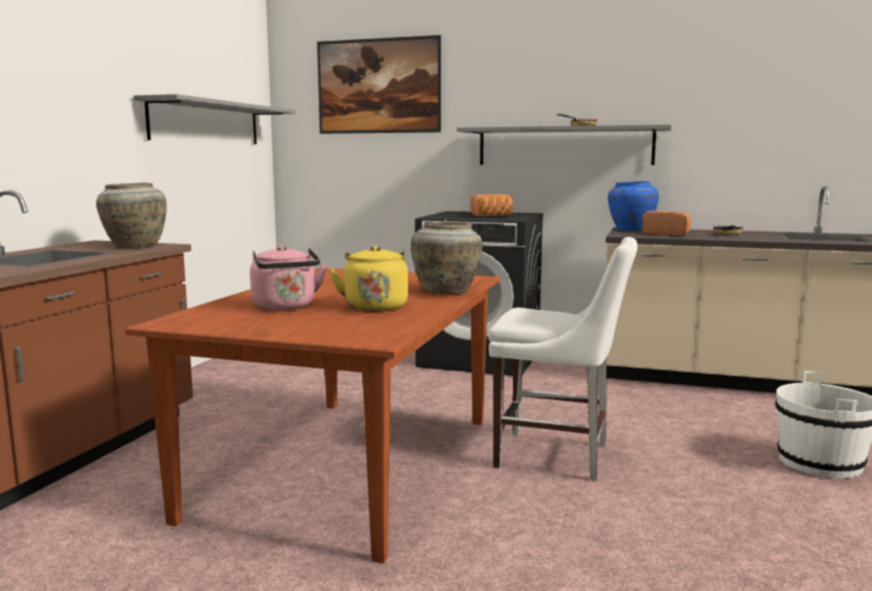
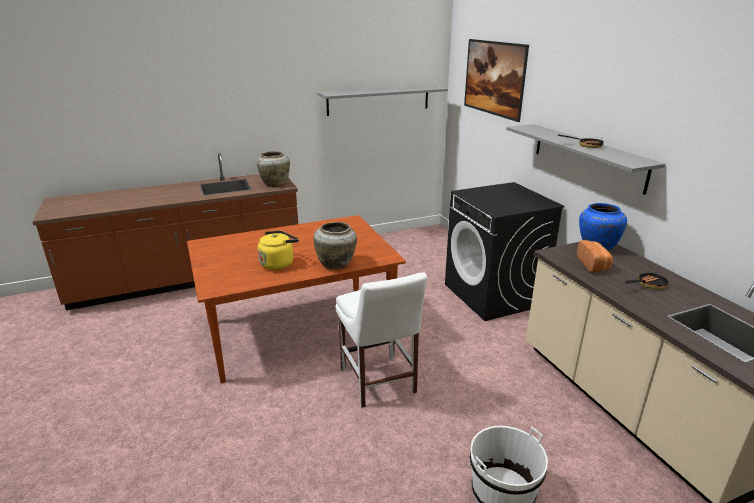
camera: 50 degrees right, 15 degrees up
pink kettle [250,245,327,310] -> none
bread [470,194,513,216] -> none

